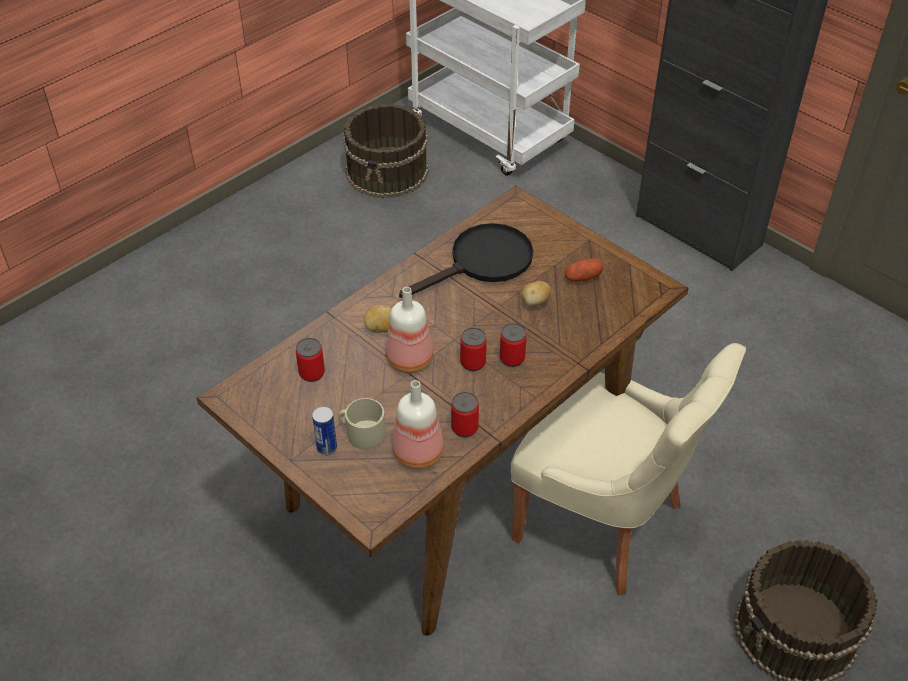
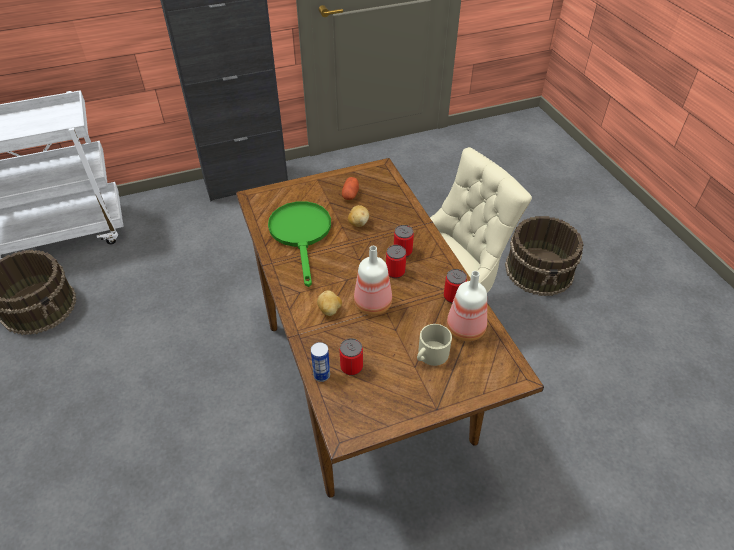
camera: 65 degrees left, 0 degrees up
can [312,406,337,455] -> can moved to [311,342,330,382]
black frying pan [399,223,533,298] -> green frying pan [268,201,331,287]

